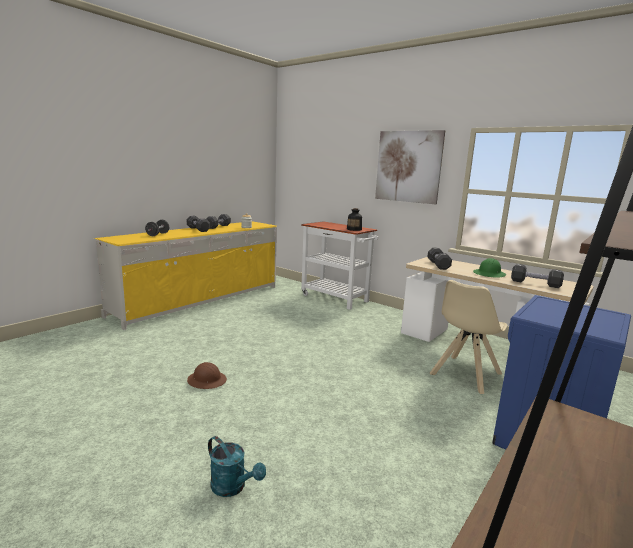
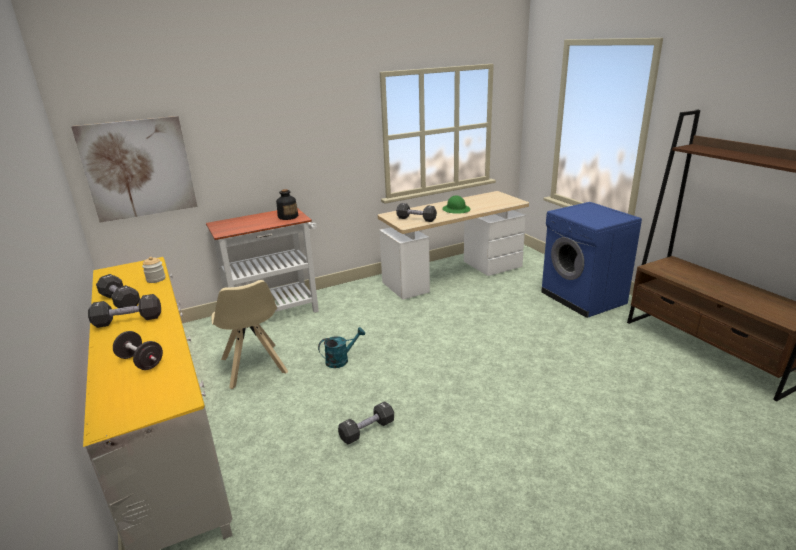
camera: 65 degrees left, 10 degrees up
brown hard hat [187,362,227,389] -> none
turquoise watering can [208,436,266,497] -> turquoise watering can moved to [318,327,365,368]
picture [375,130,445,205] -> picture moved to [71,116,197,223]
beige chair [430,280,507,394] -> beige chair moved to [211,280,288,389]
black dumbbell [511,264,564,288] -> black dumbbell moved to [338,401,394,445]

